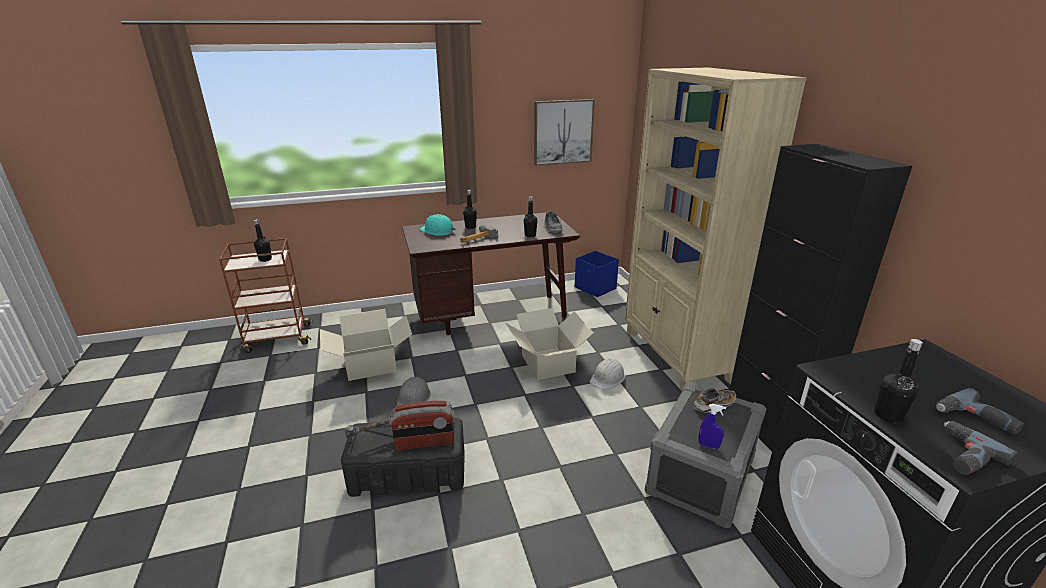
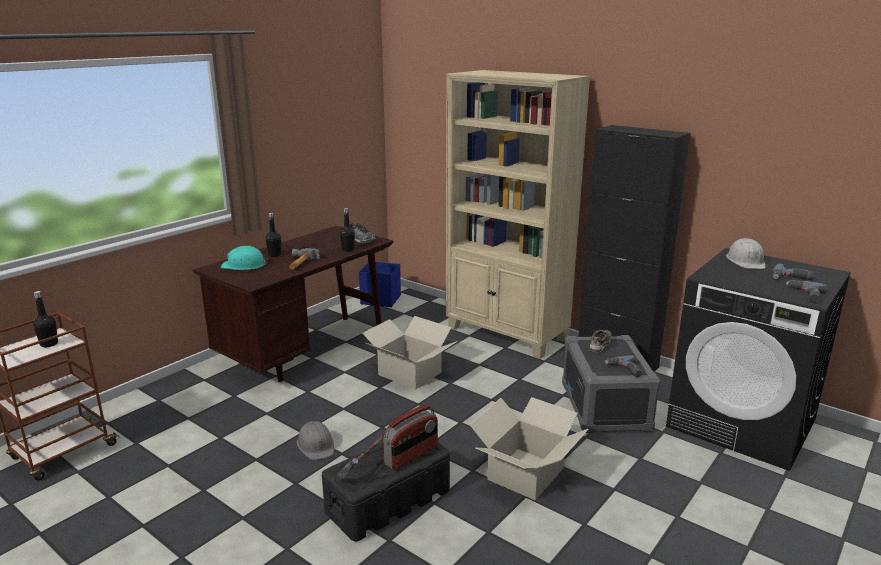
camera: 35 degrees left, 5 degrees down
cardboard box [320,309,412,381] -> cardboard box moved to [469,397,589,500]
picture [534,99,595,166] -> none
white hard hat [590,358,625,390] -> white hard hat moved to [726,238,765,269]
blue spray bottle [699,404,726,449] -> power drill [605,355,642,378]
black bottle [874,339,923,423] -> none

